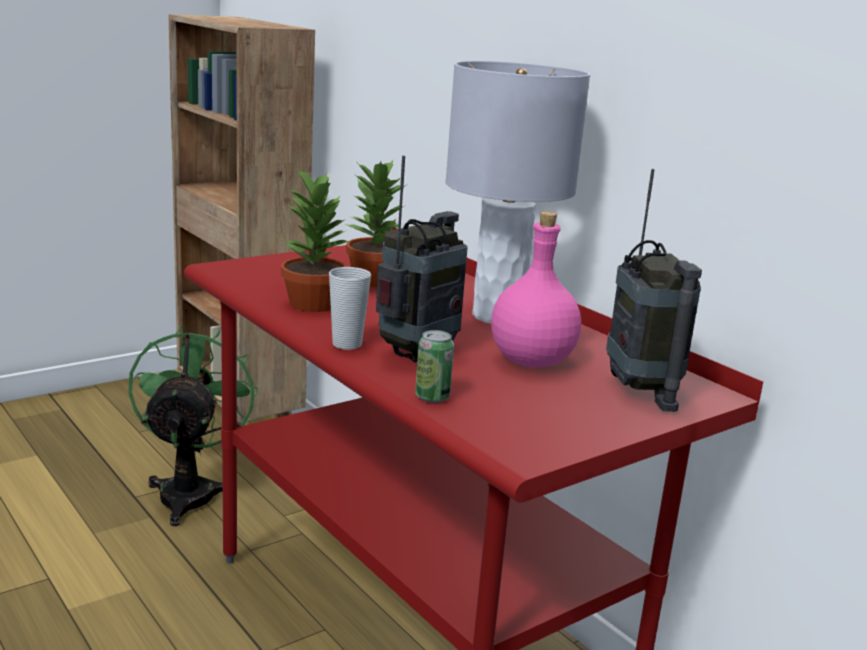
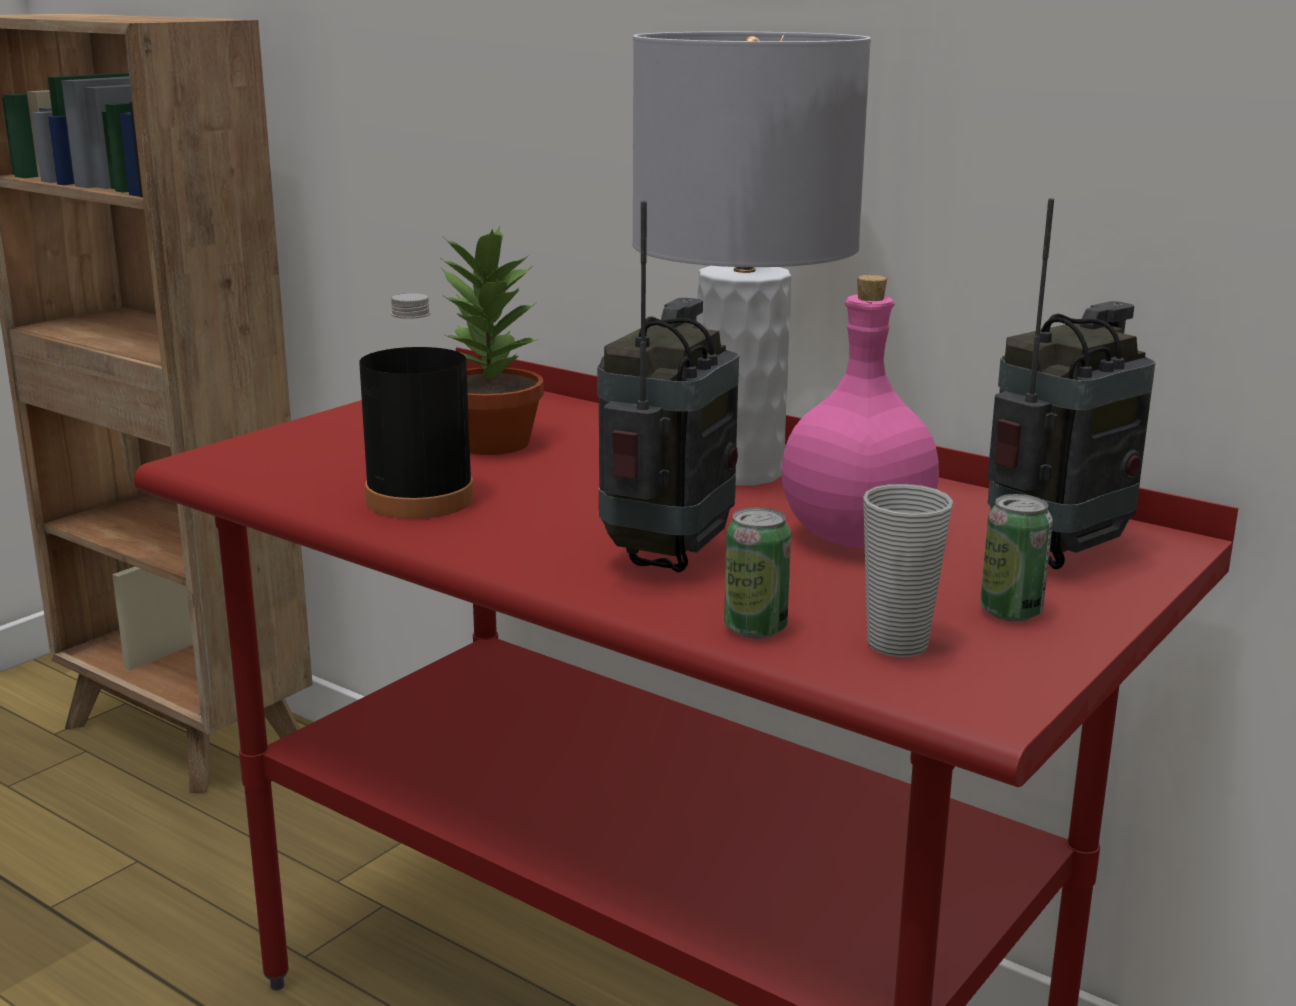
camera: 15 degrees left, 0 degrees up
green fan [128,325,258,526] -> none
potted plant [281,169,352,312] -> black bottle [359,293,474,518]
cup [329,267,371,350] -> cup moved to [863,484,953,657]
radio [606,169,702,412] -> radio turned 105 degrees counterclockwise [988,198,1155,569]
none -> can [980,494,1053,621]

